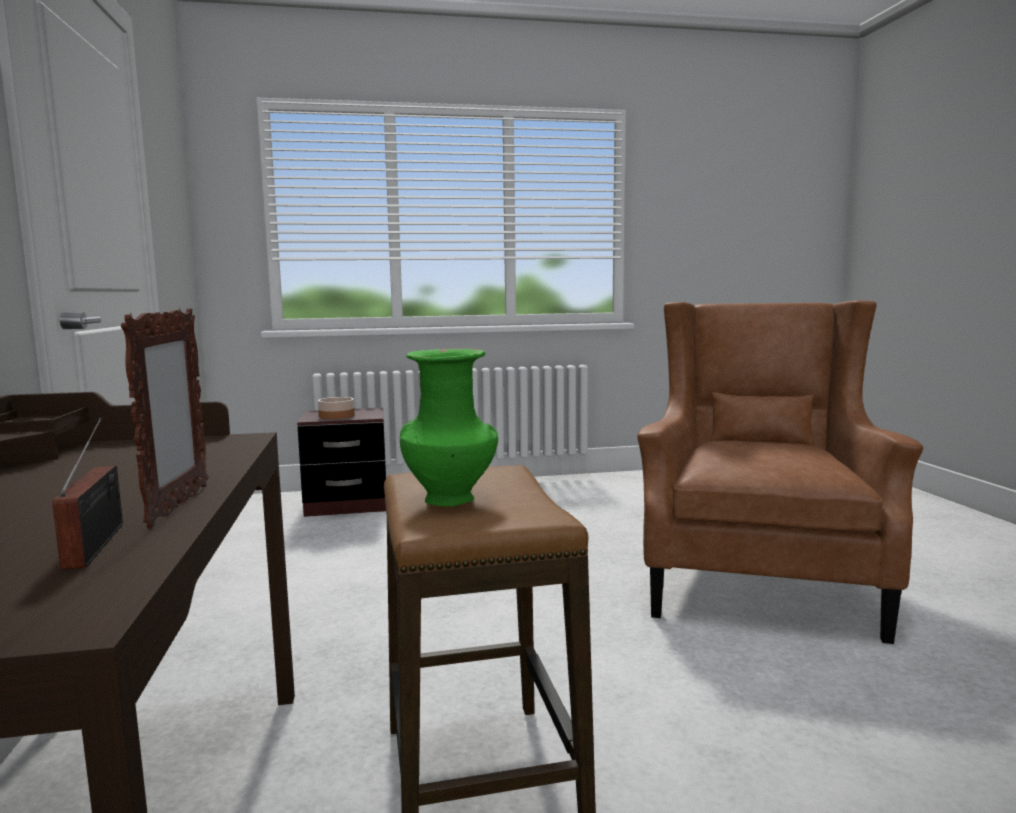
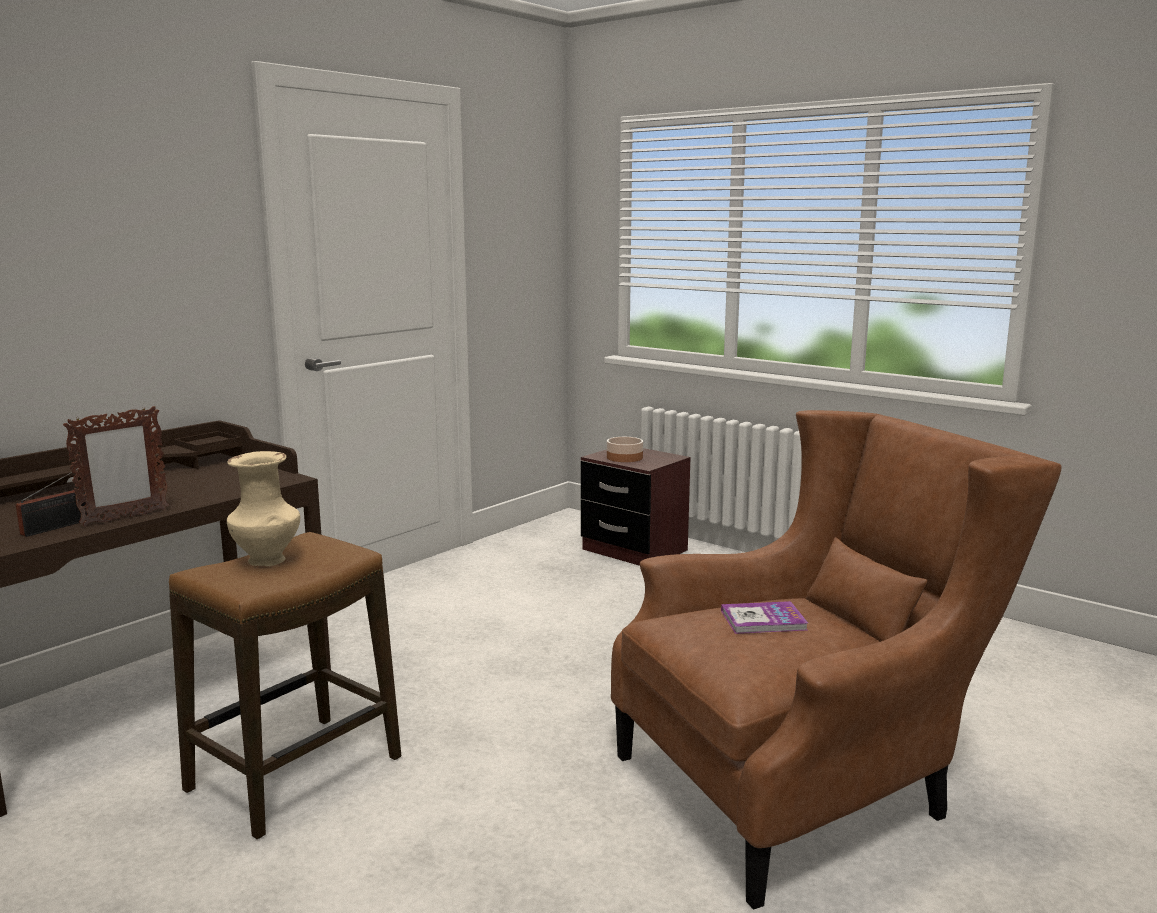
camera: 50 degrees right, 5 degrees up
green vase [400,348,498,506] -> beige vase [227,451,300,566]
none -> book [721,601,808,634]

